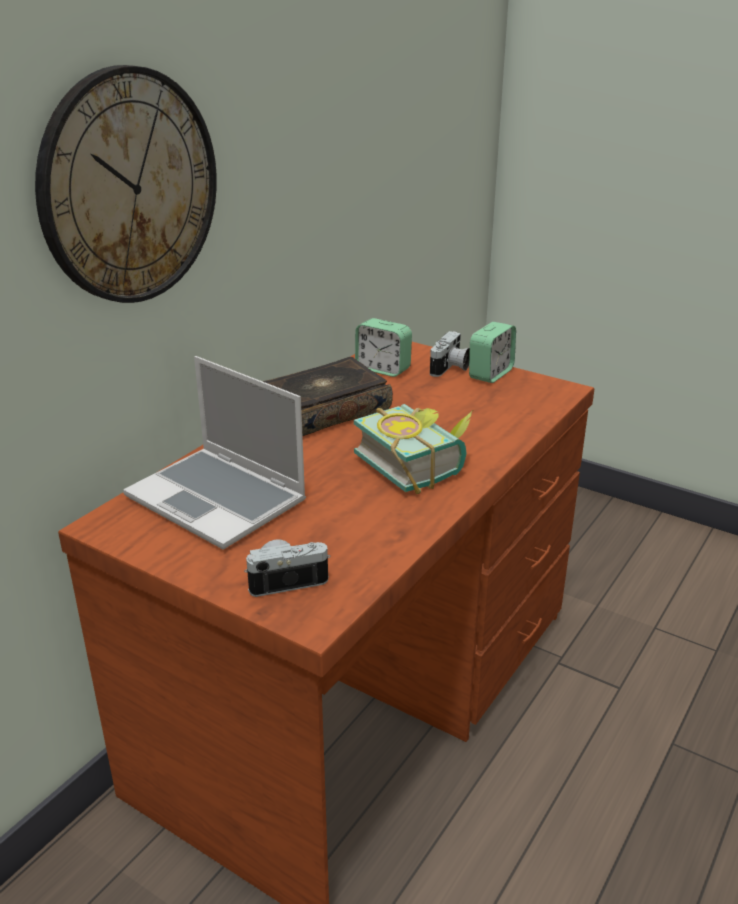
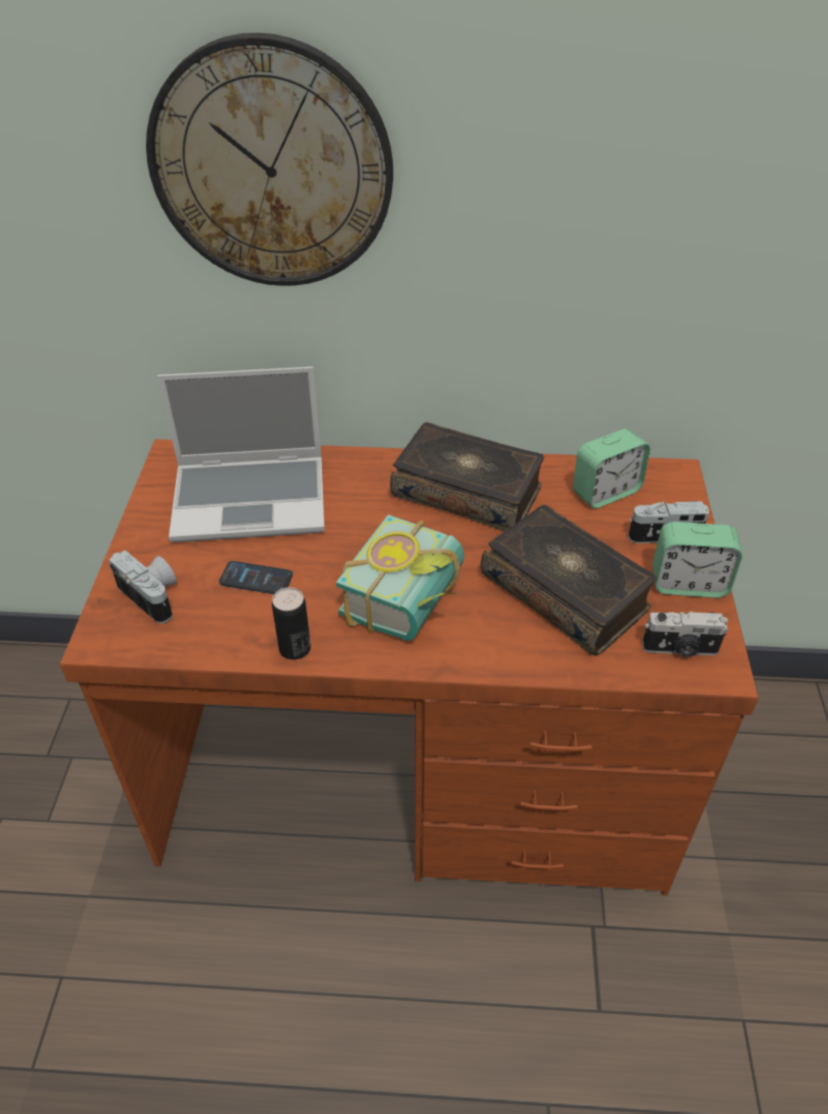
camera: 60 degrees right, 15 degrees up
laptop [123,356,306,550] -> laptop turned 105 degrees counterclockwise [158,367,325,542]
alarm clock [355,318,412,377] -> alarm clock turned 120 degrees counterclockwise [573,429,650,509]
none -> phone [219,561,293,594]
none -> can [272,587,311,660]
none -> book [481,505,657,656]
none -> camera [642,611,728,657]

